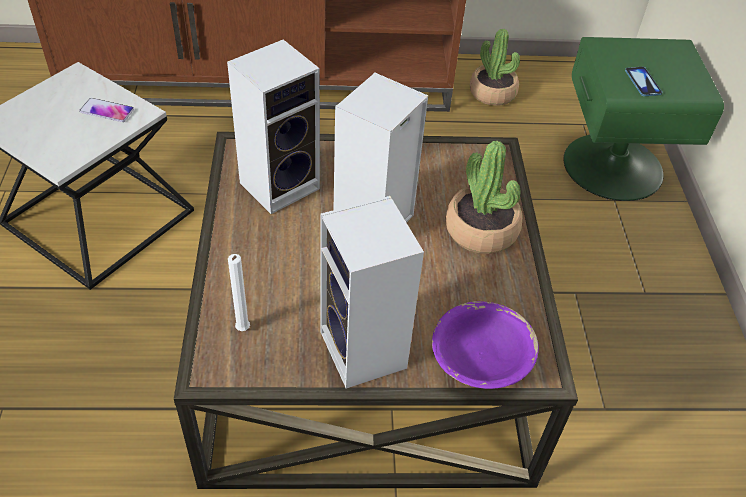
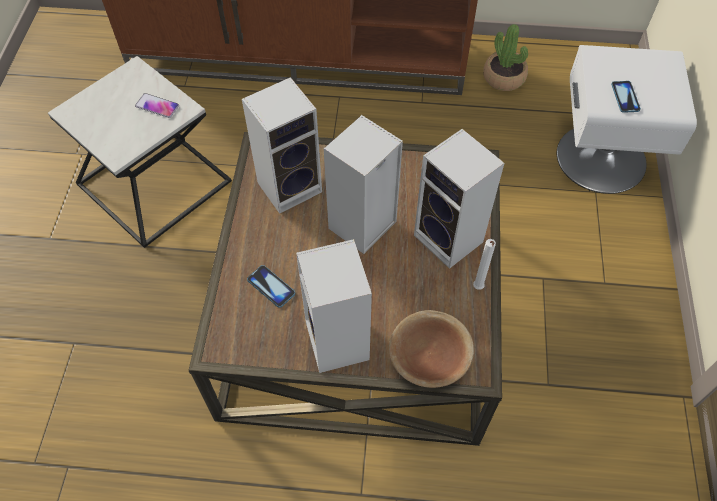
camera: 10 degrees right, 10 degrees up
white candle [228,254,250,331] -> white candle moved to [473,239,496,290]
purple bowl [432,301,539,389] -> brown bowl [389,310,474,388]
potted plant [446,141,522,254] -> speaker [414,129,504,269]
green nightstand [563,37,724,201] -> white nightstand [557,45,697,194]
none -> phone [247,265,295,308]

